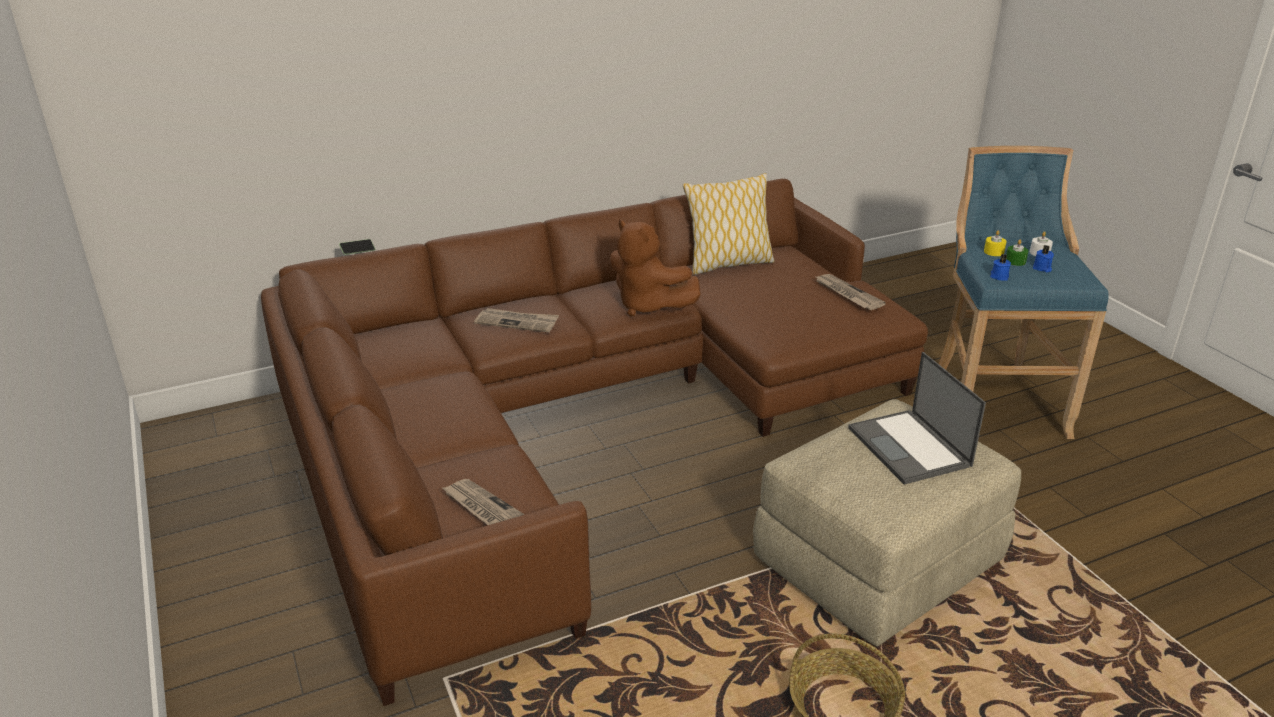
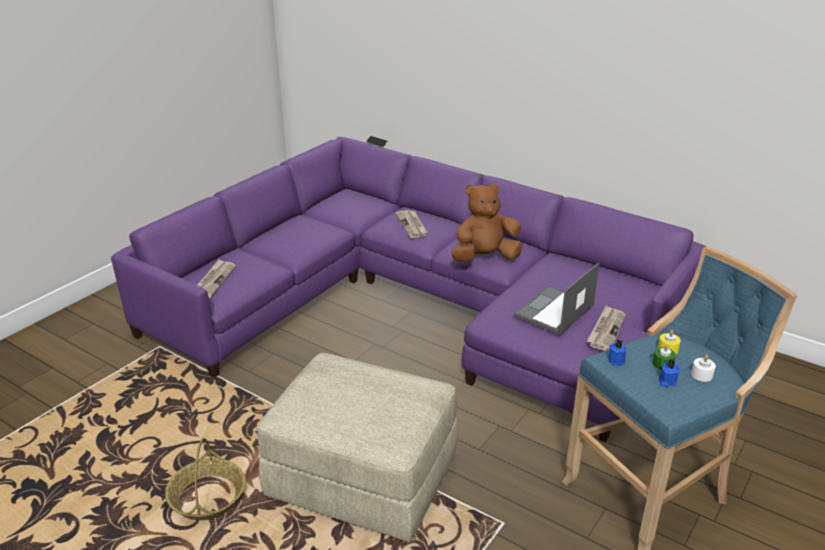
camera: 60 degrees right, 0 degrees up
brown sofa [261,179,928,706] -> purple sofa [111,137,706,442]
brown plush toy [610,220,701,316] -> brown plush toy turned 60 degrees clockwise [451,183,522,262]
pillow [683,173,775,275] -> none
laptop [848,352,986,485] -> laptop moved to [514,262,600,335]

